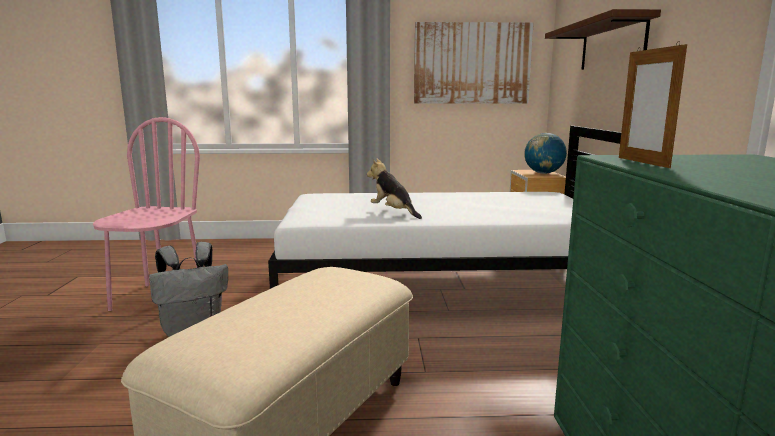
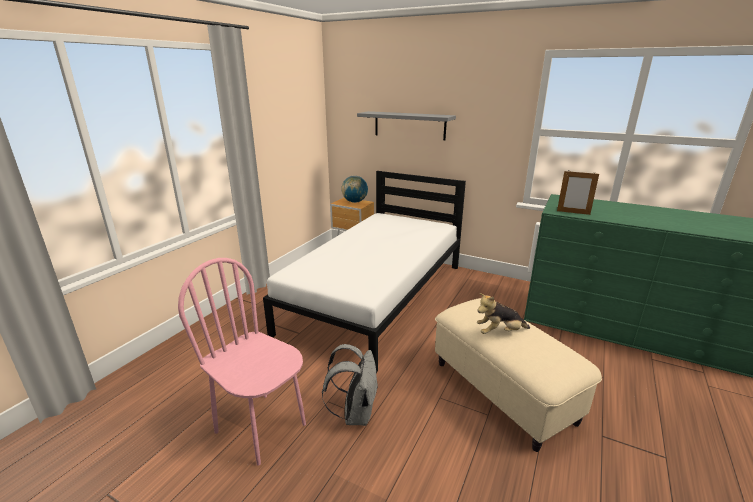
camera: 60 degrees left, 10 degrees up
plush toy [367,158,422,219] -> plush toy moved to [477,293,530,334]
picture [414,22,534,104] -> none
brown shelf [545,9,661,70] -> grey shelf [357,111,456,140]

